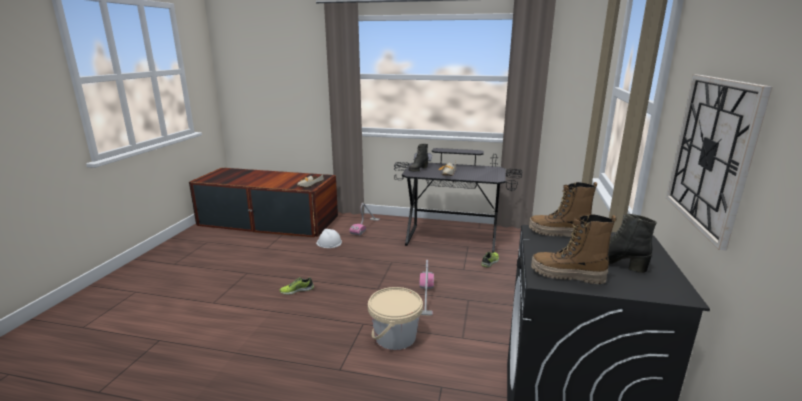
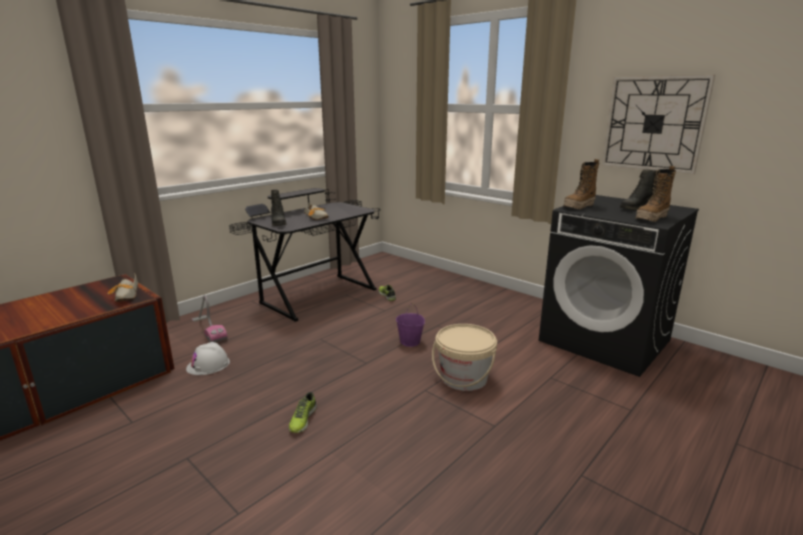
camera: 60 degrees left, 0 degrees up
vacuum cleaner [419,260,434,316] -> purple bucket [396,303,425,347]

